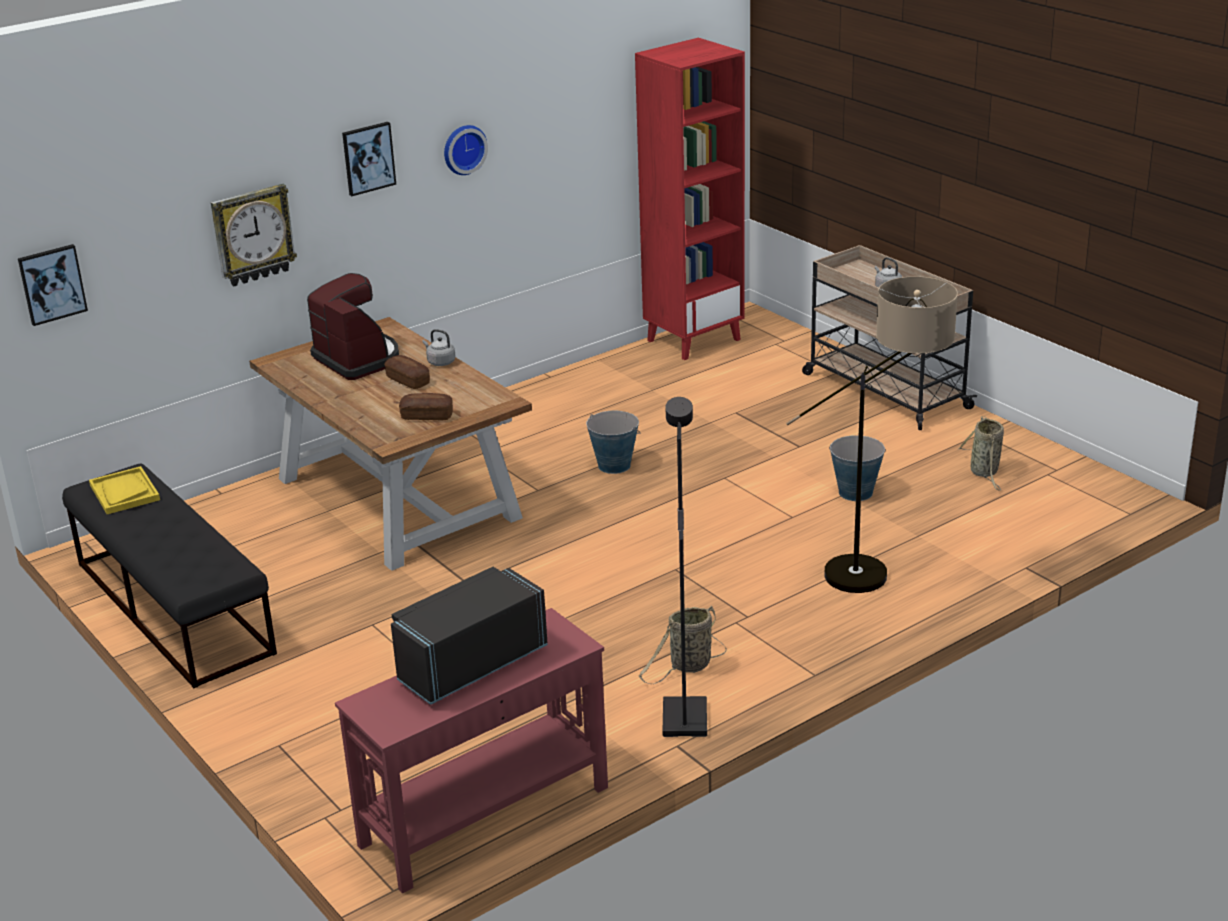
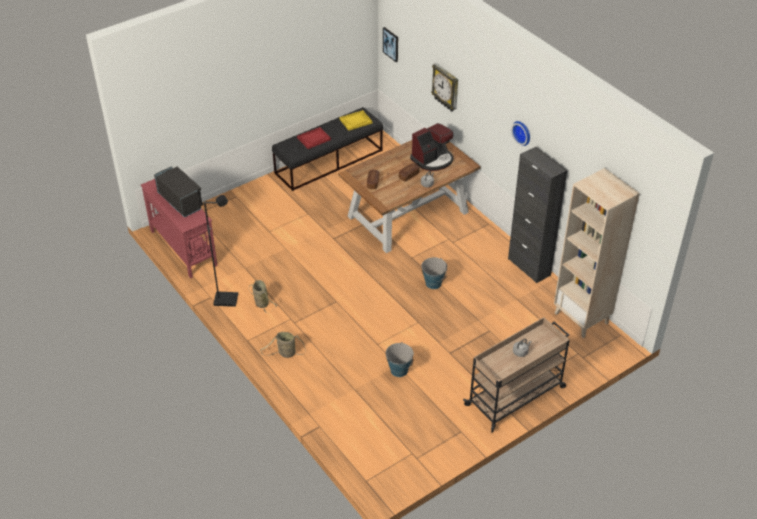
camera: 90 degrees right, 15 degrees up
picture [342,122,396,196] -> none
red bookcase [635,38,745,360] -> beige bookcase [554,168,640,338]
floor lamp [786,276,958,593] -> none
basket [957,416,1004,491] -> basket moved to [260,332,305,358]
none -> red tray [297,127,331,149]
none -> black cabinet [508,147,567,283]

